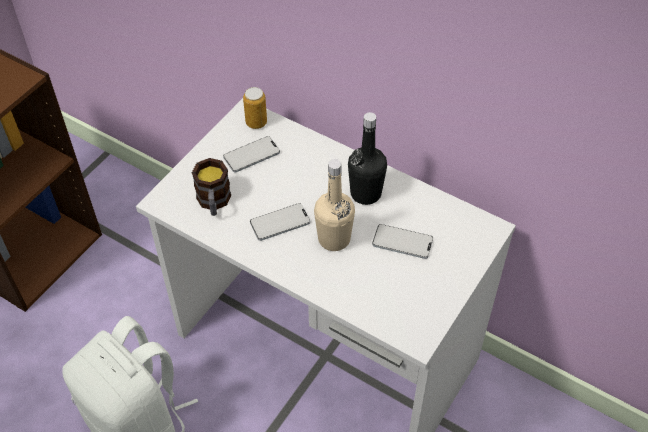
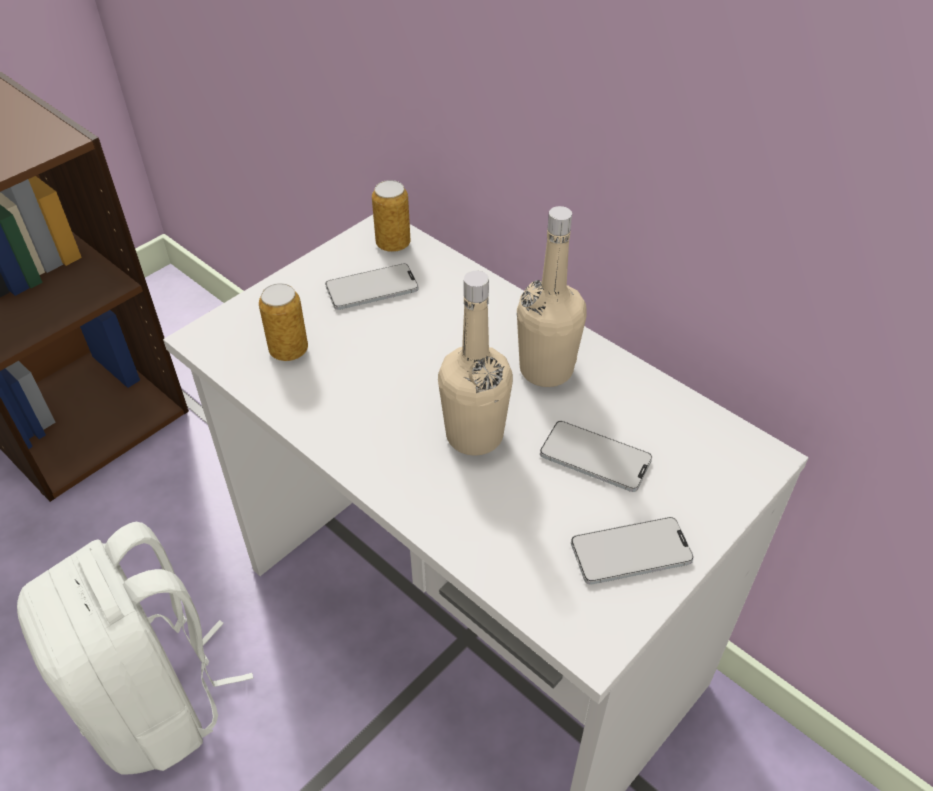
camera: 10 degrees right, 5 degrees down
mug [192,158,231,216] -> can [259,283,308,361]
phone [250,203,310,241] -> phone moved to [571,517,694,585]
black bottle [348,112,387,205] -> beige bottle [517,206,587,387]

